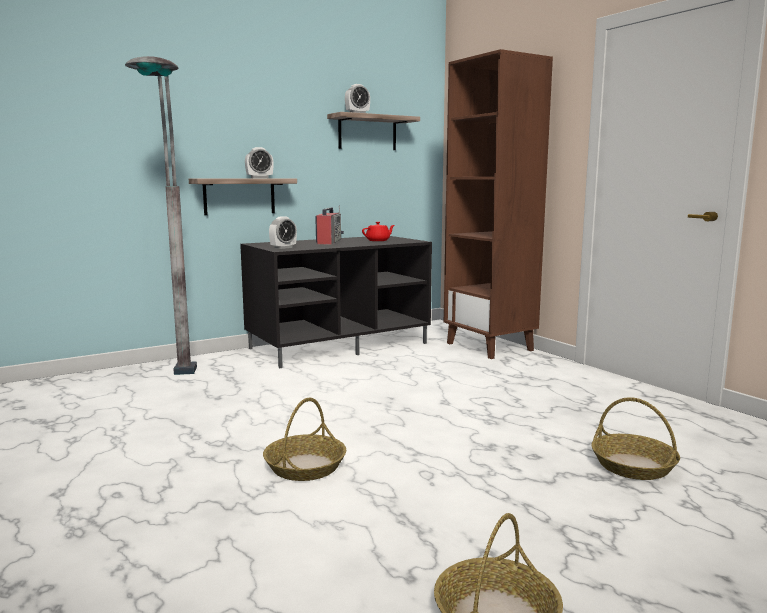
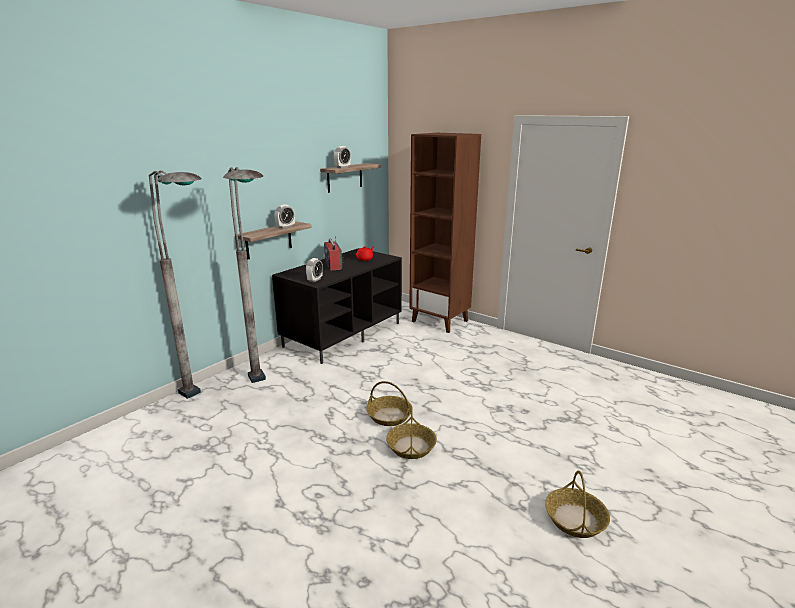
camera: 20 degrees left, 10 degrees up
basket [591,397,680,480] -> basket moved to [367,381,412,426]
none -> grey floor lamp [149,170,201,399]

